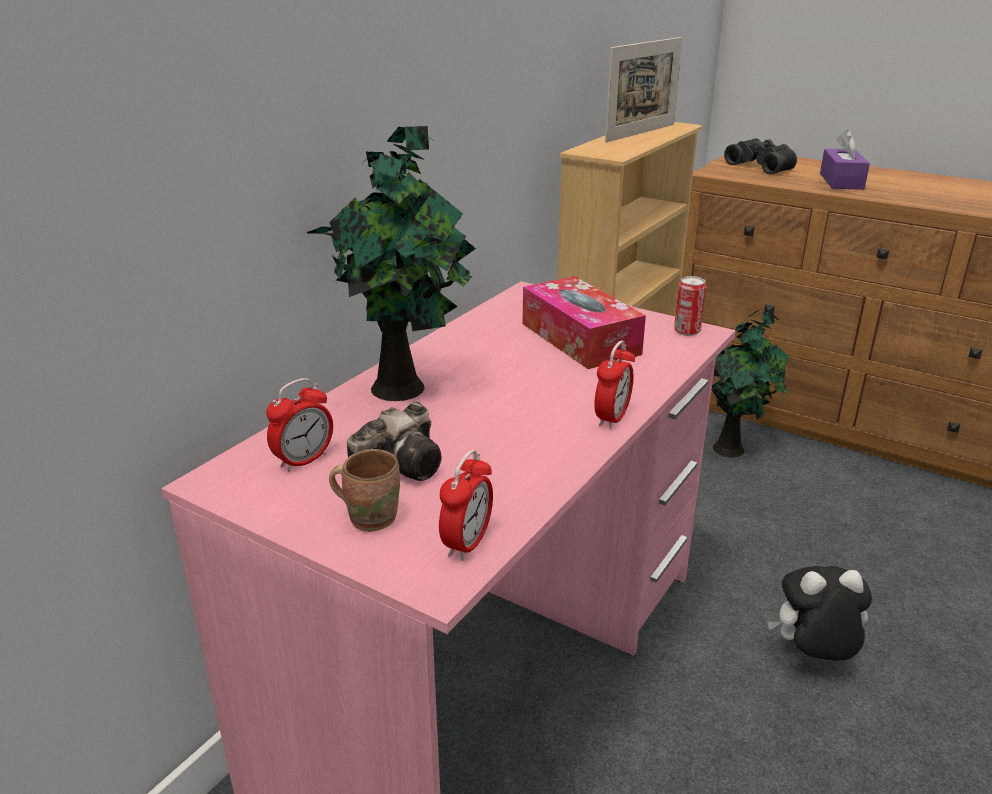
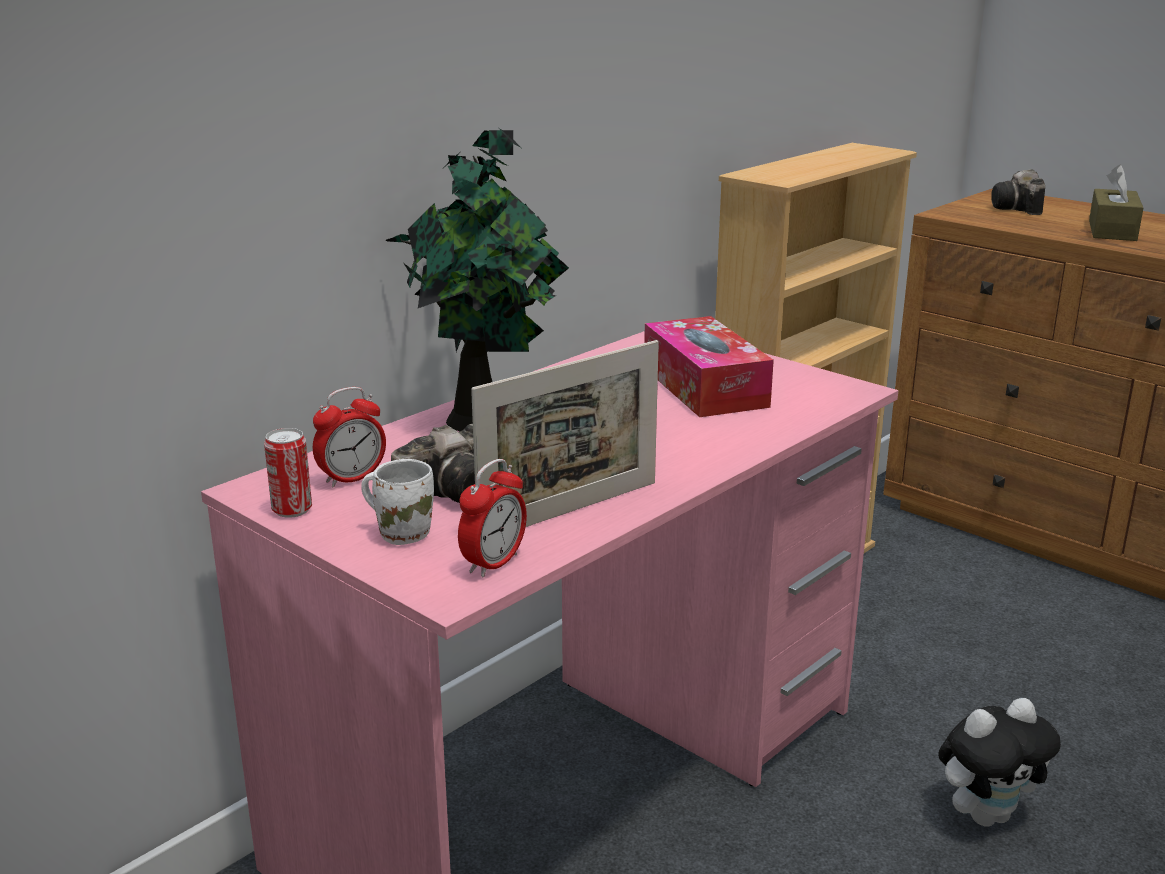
camera: 10 degrees right, 5 degrees down
brown mug [329,449,400,532] -> white mug [361,459,434,545]
alarm clock [594,341,635,429] -> none
picture frame [605,37,682,142] -> picture frame moved to [471,340,659,527]
can [674,276,706,336] -> can moved to [264,428,312,518]
potted plant [711,310,789,457] -> none
black binoculars [724,138,797,174] -> camera [991,169,1045,215]
plush toy [768,566,872,661] -> plush toy turned 150 degrees clockwise [938,698,1061,827]
purple tissue box [820,130,870,190] -> brown tissue box [1089,165,1143,241]

